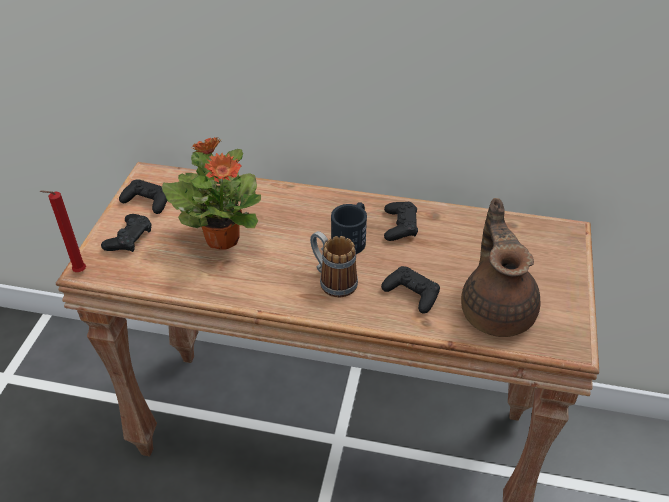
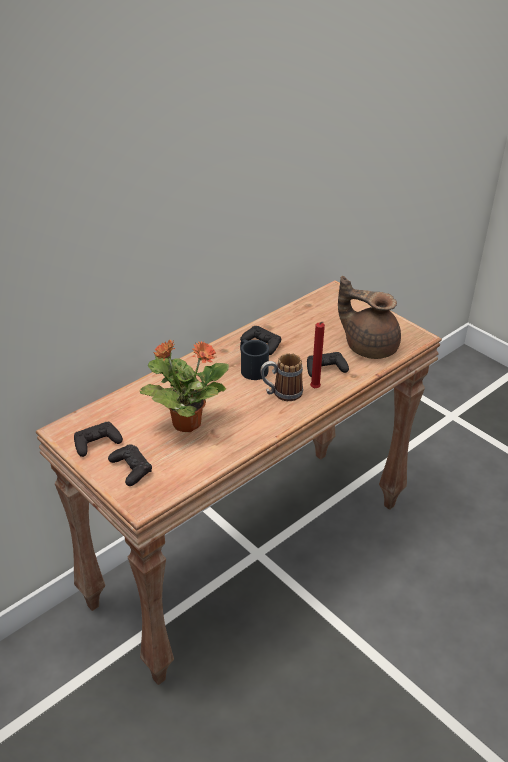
camera: 55 degrees left, 5 degrees down
red candle [40,190,86,272] -> red candle moved to [310,321,325,388]

